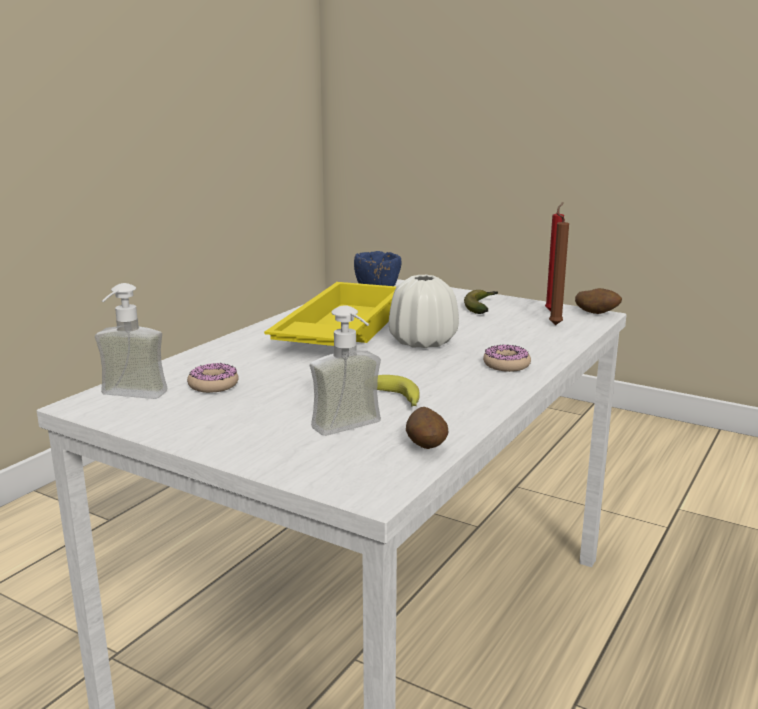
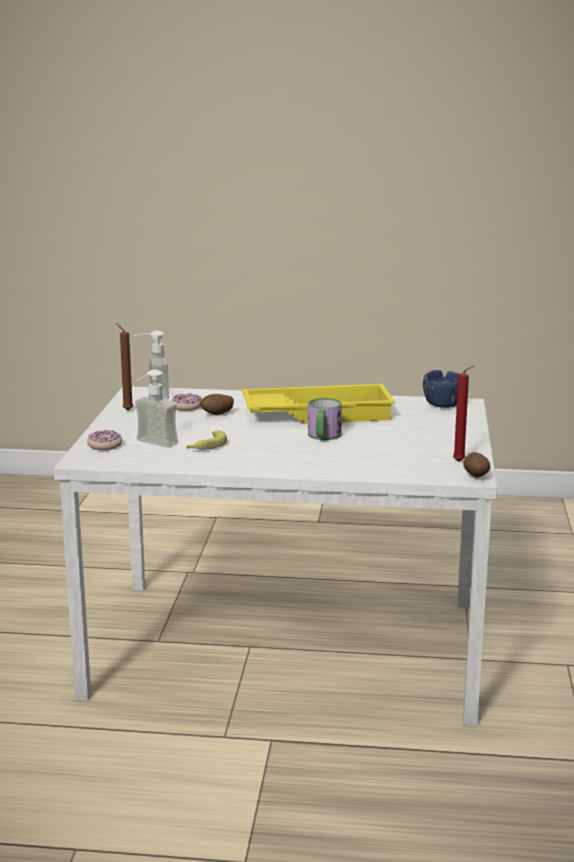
camera: 65 degrees right, 0 degrees up
white vase [389,275,459,348] -> mug [308,398,342,440]
potato [406,407,448,449] -> potato moved to [199,394,234,415]
banana [464,290,498,314] -> none
donut [483,344,531,372] -> donut moved to [87,430,122,450]
brown candle [549,212,569,325] -> brown candle moved to [116,323,133,410]

